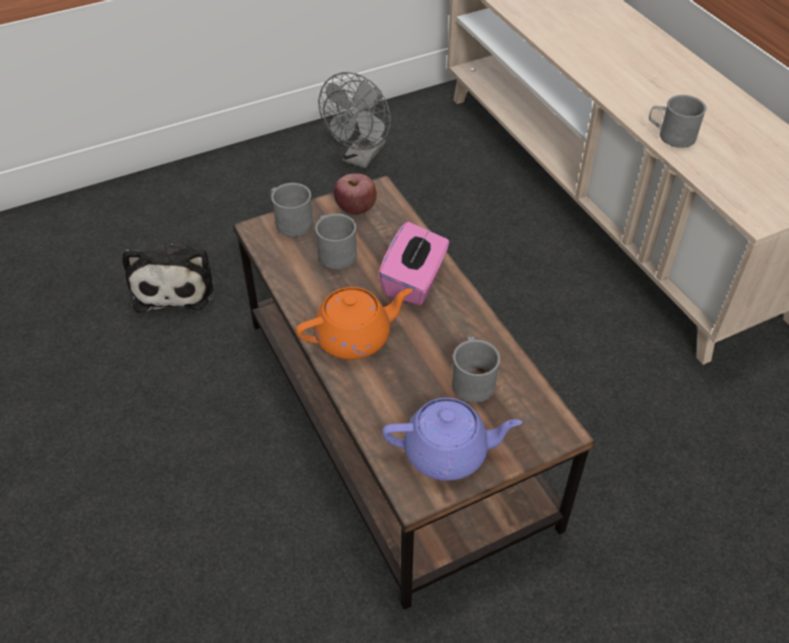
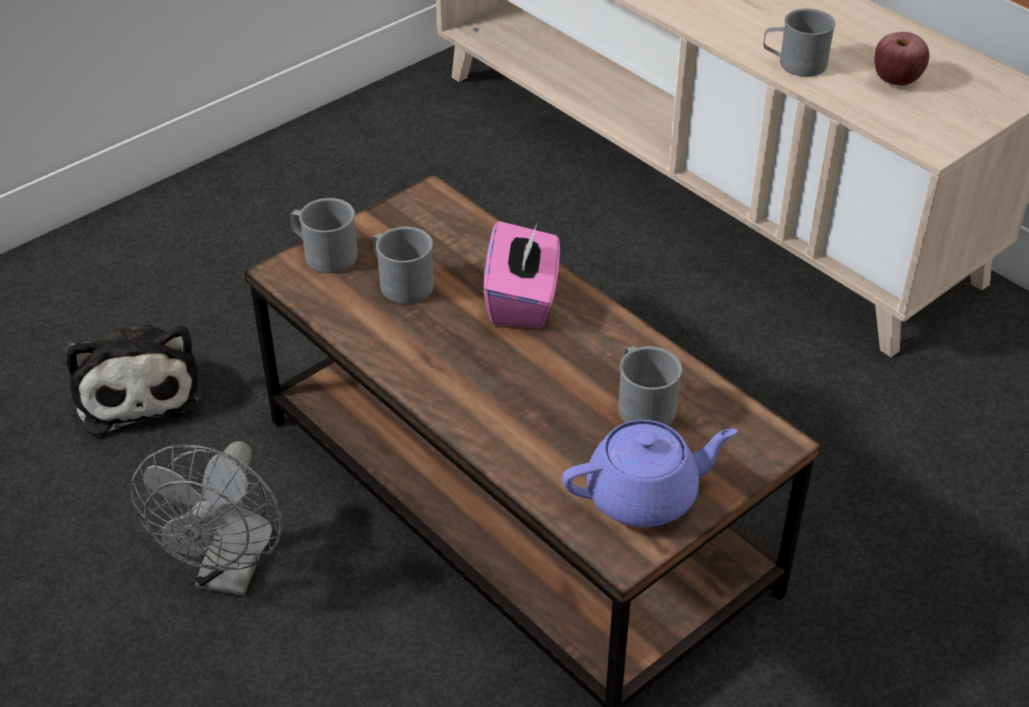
camera: 15 degrees left, 5 degrees down
orange teapot [296,287,413,360] -> none
grey fan [318,72,391,168] -> grey fan moved to [131,441,282,596]
apple [334,174,377,214] -> apple moved to [874,32,929,86]

